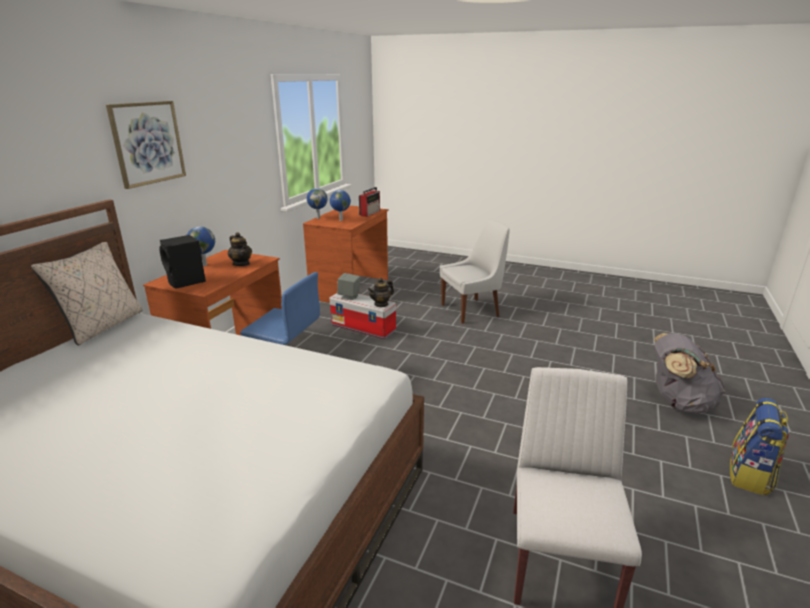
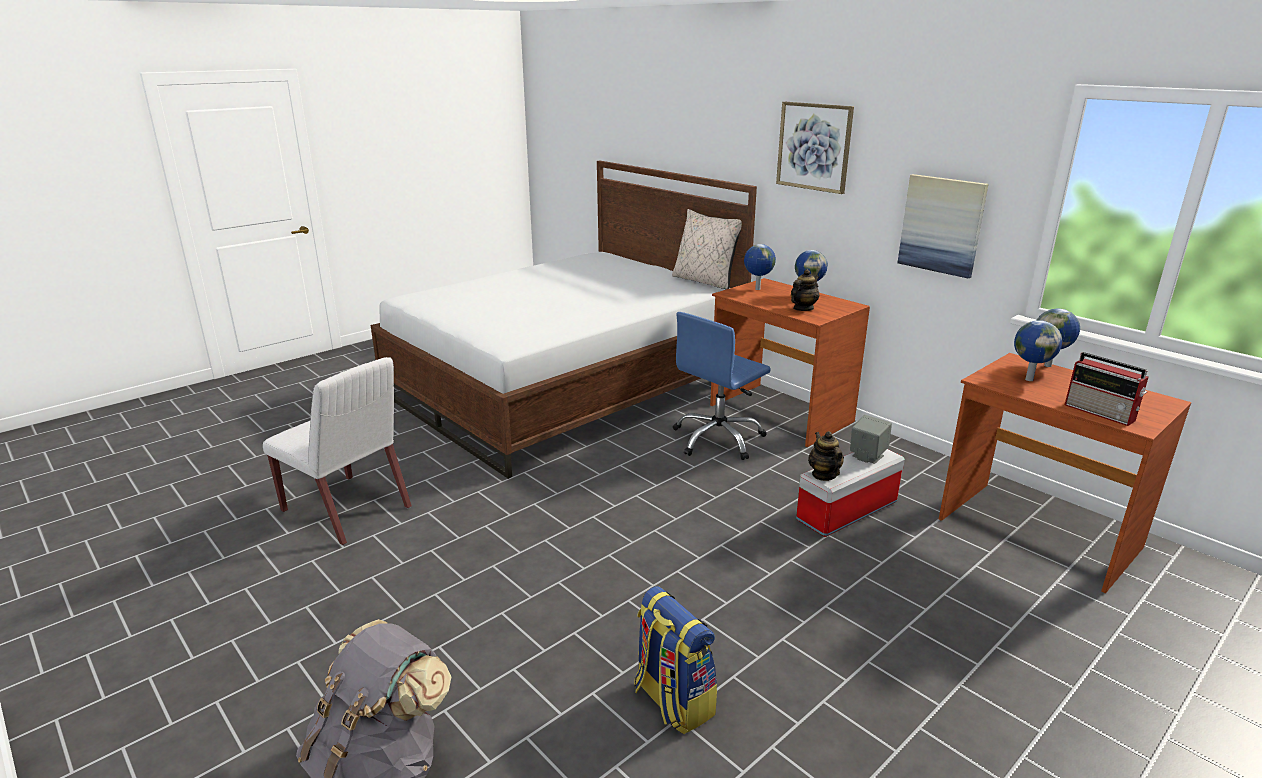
camera: 115 degrees right, 0 degrees up
black speaker [159,235,206,289] -> globe [744,244,776,290]
teapot [228,232,252,266] -> teapot turned 150 degrees clockwise [791,269,819,311]
white chair [440,219,510,324] -> none
backpack [730,398,789,496] -> backpack moved to [634,586,717,735]
none -> picture [898,174,989,278]

